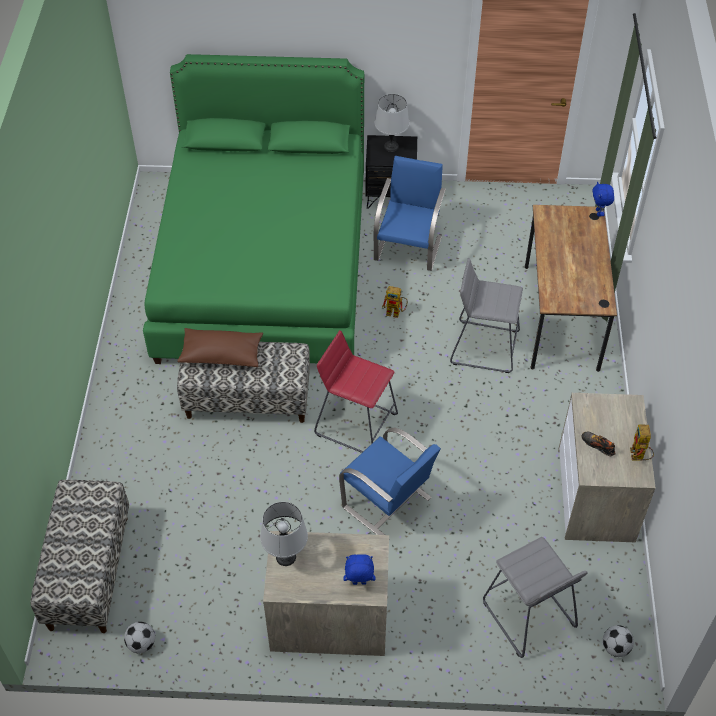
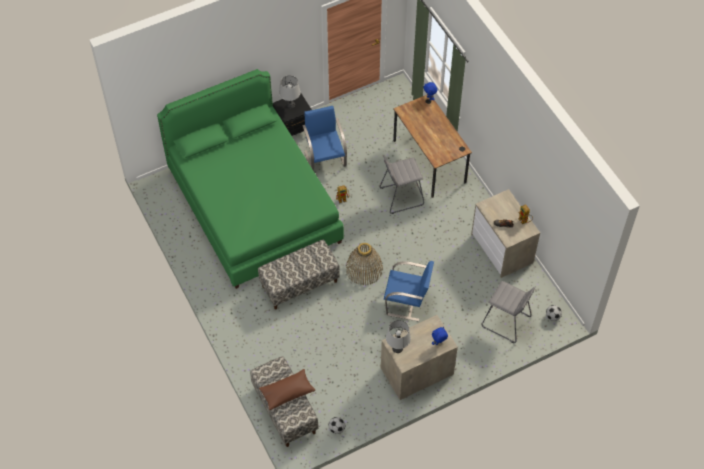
camera: 30 degrees left, 5 degrees up
brown pillow [178,328,263,367] -> brown pillow moved to [259,369,315,410]
red stool [314,330,398,453] -> basket [346,243,383,286]

